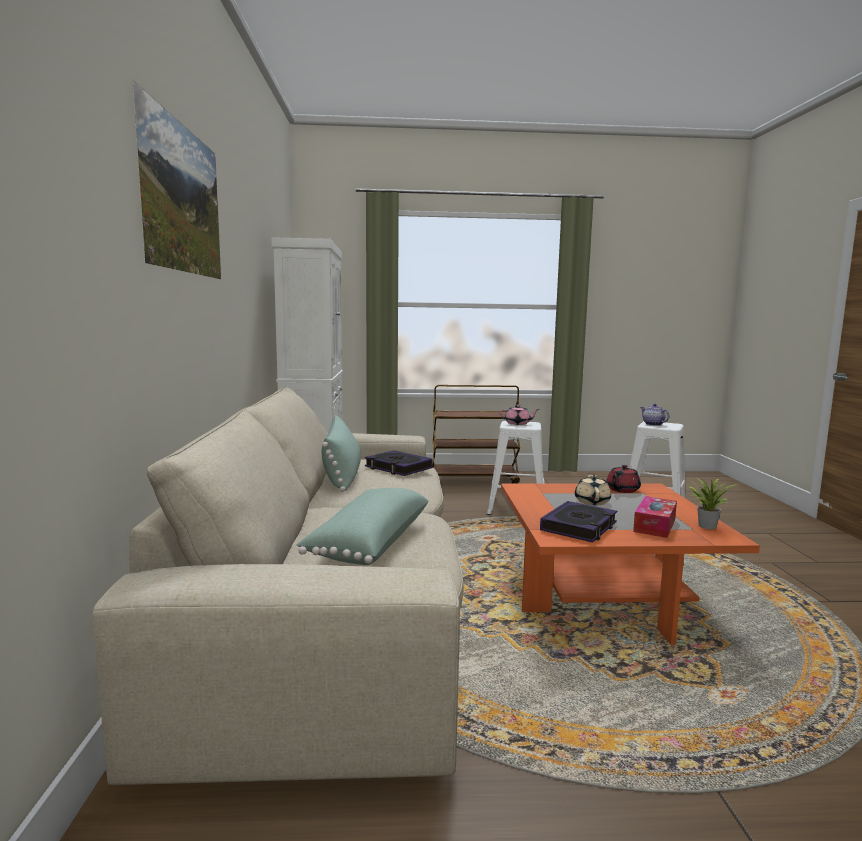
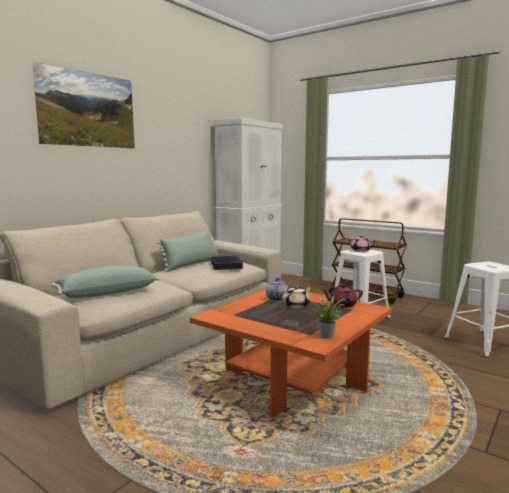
camera: 40 degrees right, 0 degrees up
book [540,501,617,542] -> none
tissue box [633,496,677,538] -> none
teapot [640,404,670,426] -> teapot moved to [266,277,288,301]

